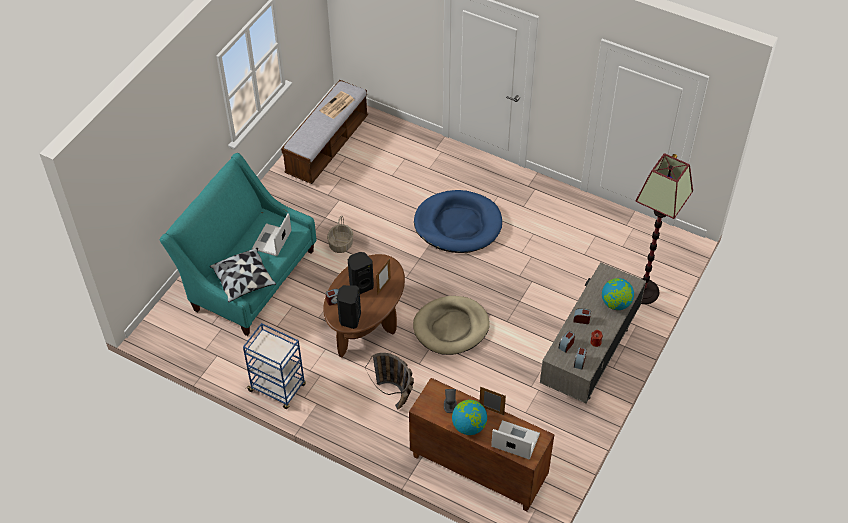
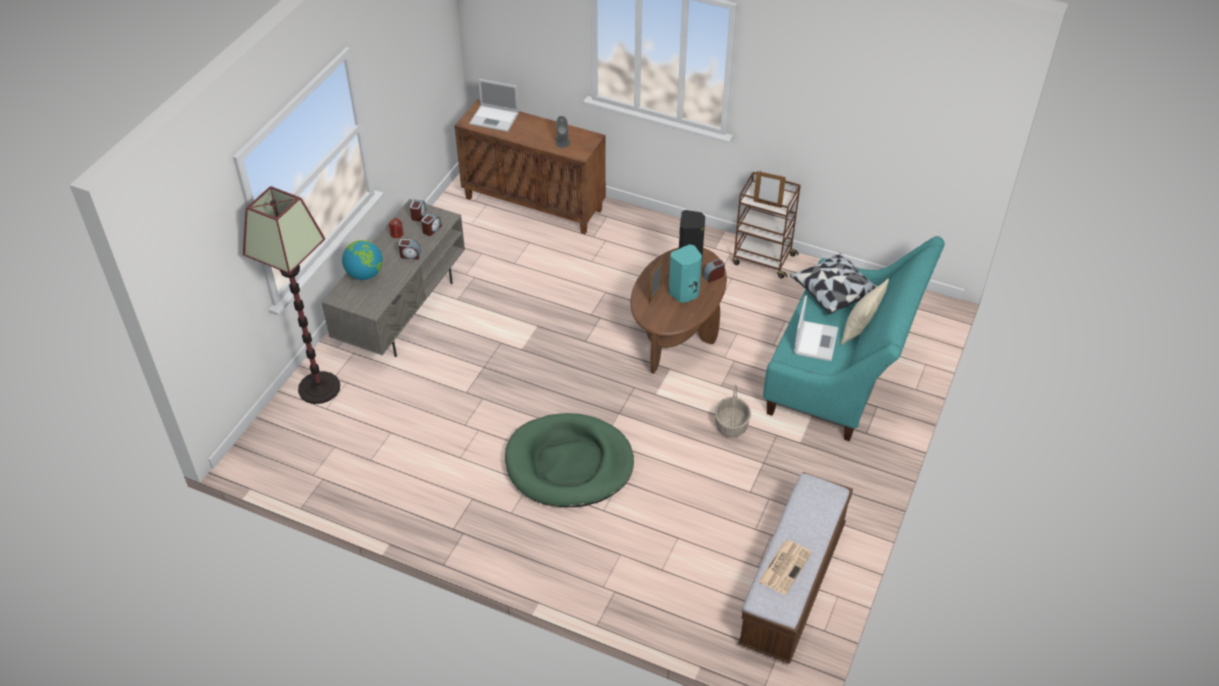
camera: 175 degrees right, 5 degrees down
blue cart [243,323,306,409] -> brown cart [732,172,801,279]
black speaker [348,252,374,294] -> turquoise speaker [669,244,702,303]
basket [365,353,414,410] -> none
beige dog bed [413,296,490,355] -> none
blue dog bed [414,190,502,253] -> green dog bed [505,413,634,507]
globe [452,400,487,435] -> none
picture frame [479,387,506,415] -> picture frame moved to [753,171,786,208]
none -> beige pillow [841,278,889,345]

